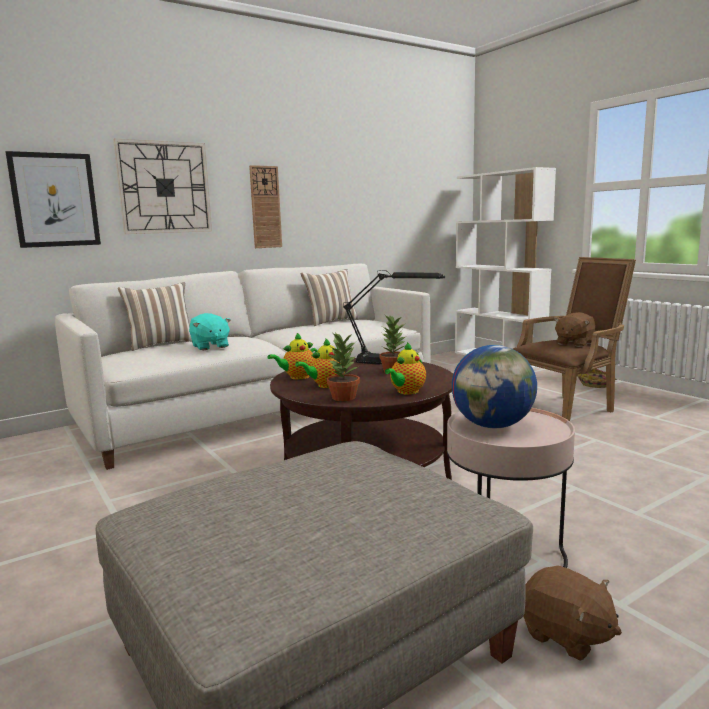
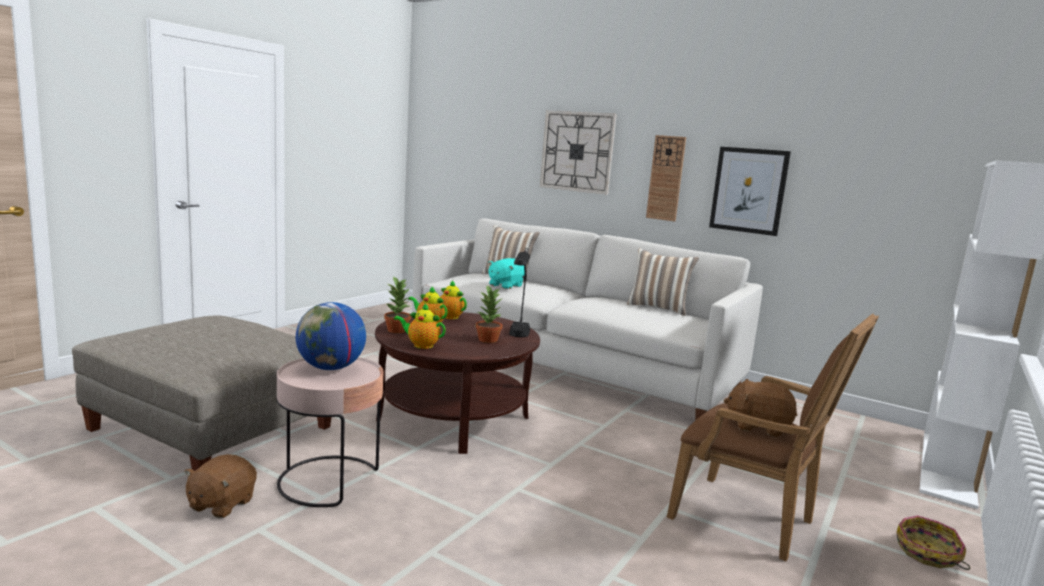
camera: 65 degrees right, 0 degrees up
picture [6,151,101,248] -> picture moved to [709,147,791,236]

